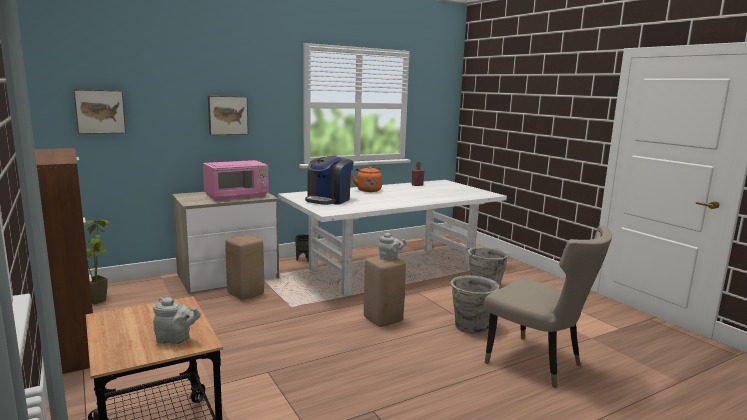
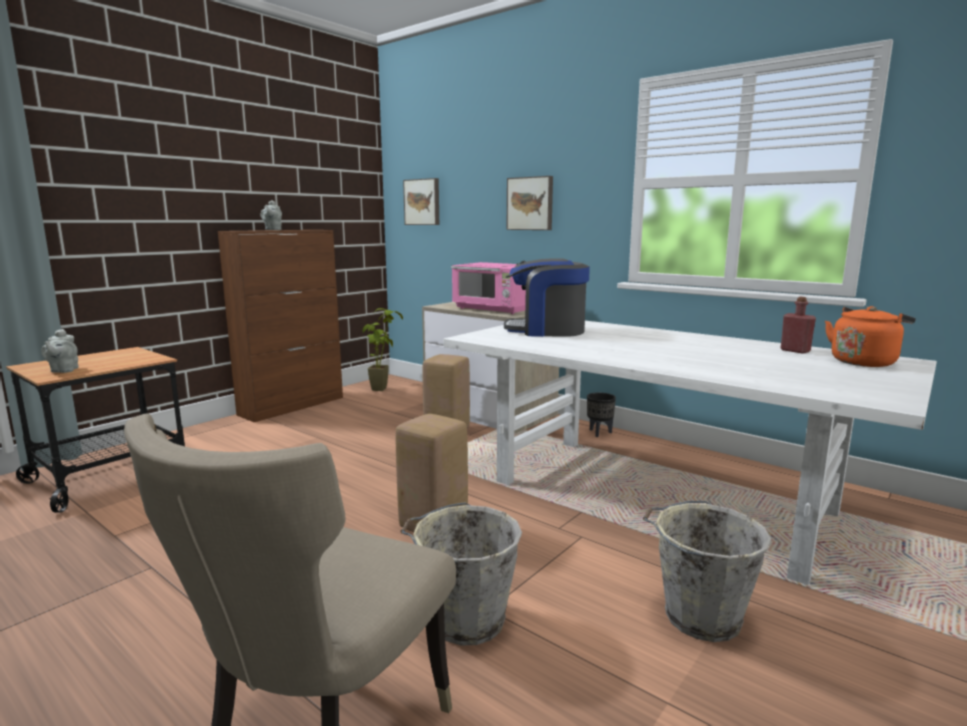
camera: 70 degrees right, 0 degrees up
orange kettle [352,167,382,192] -> orange kettle moved to [825,306,916,367]
grey teapot [378,233,407,260] -> grey teapot moved to [261,200,282,230]

